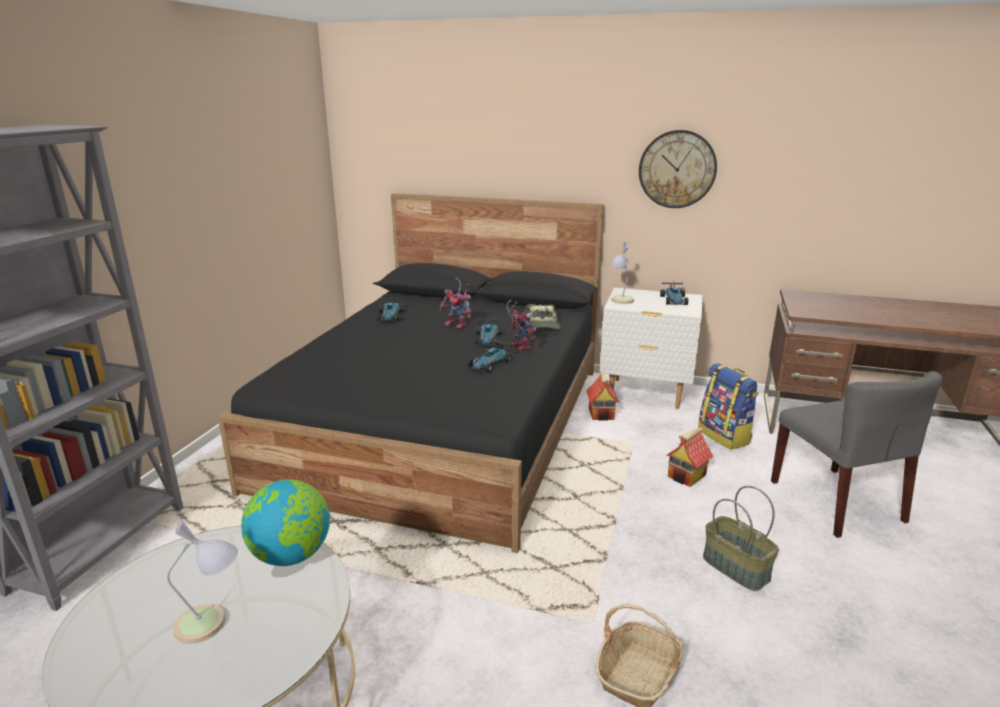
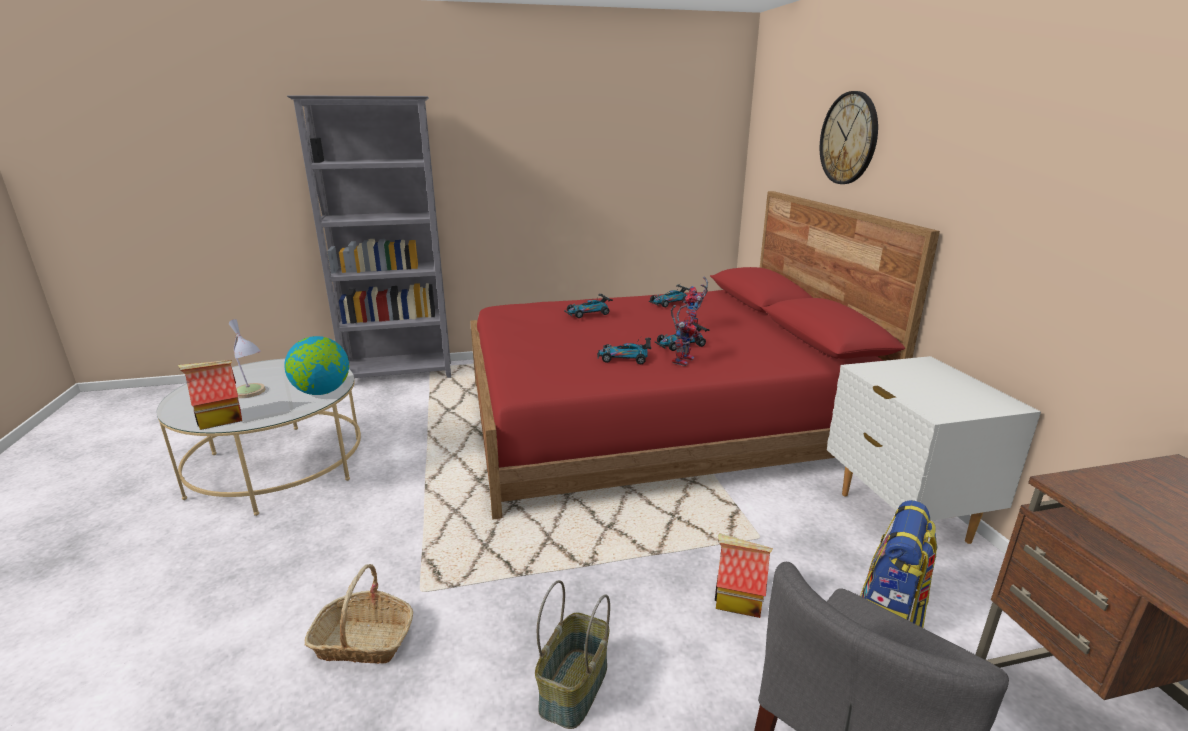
camera: 60 degrees right, 0 degrees up
black bed [218,193,604,553] -> red bed [470,191,940,519]
cap [524,304,561,329] -> none
toy house [586,370,619,421] -> toy house moved to [178,360,242,430]
table lamp [611,242,634,304] -> none
wall clock [639,130,717,208] -> wall clock moved to [820,91,878,184]
toy car [660,282,688,305] -> toy car moved to [564,294,613,318]

